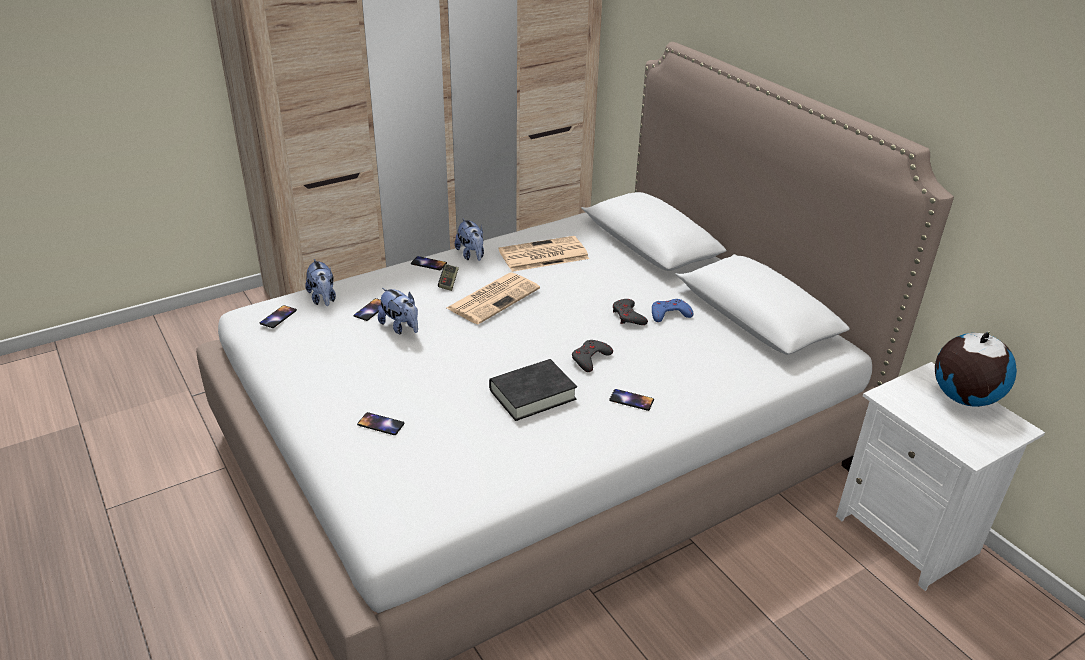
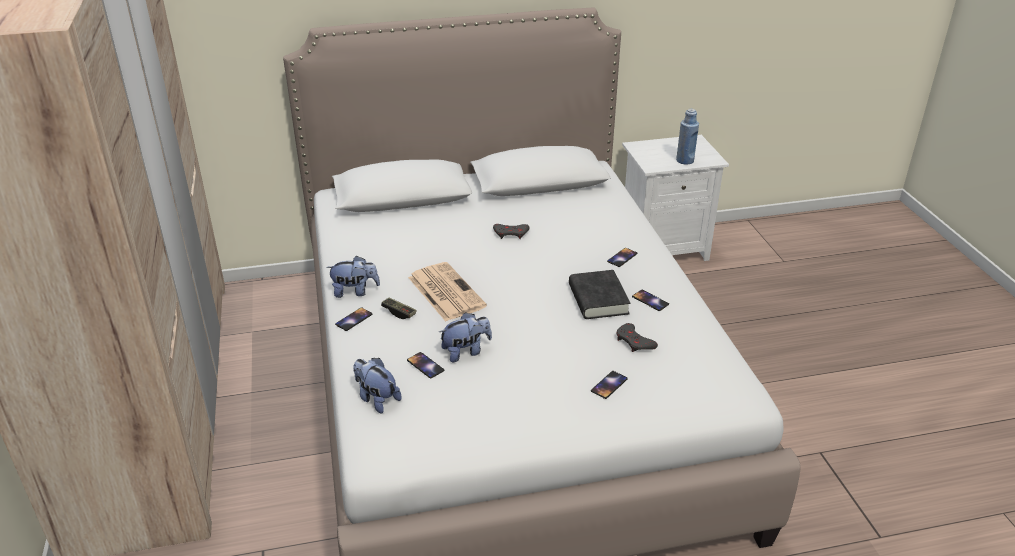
camera: 70 degrees left, 0 degrees up
phone [260,305,297,328] -> phone moved to [632,290,669,311]
plush toy [305,259,336,306] -> plush toy turned 135 degrees counterclockwise [353,358,401,413]
newspaper [499,236,589,272] -> none
grey game controller [572,340,613,372] -> grey game controller moved to [617,323,658,352]
blue game controller [652,299,693,322] -> none
globe [935,332,1017,407] -> none
none -> blue bottle [676,109,699,165]

